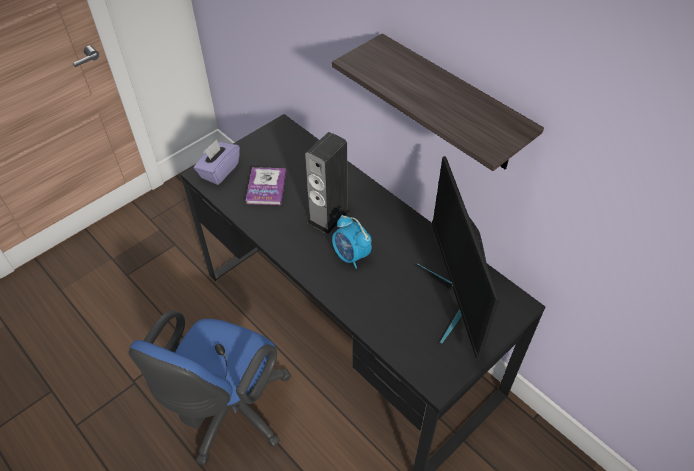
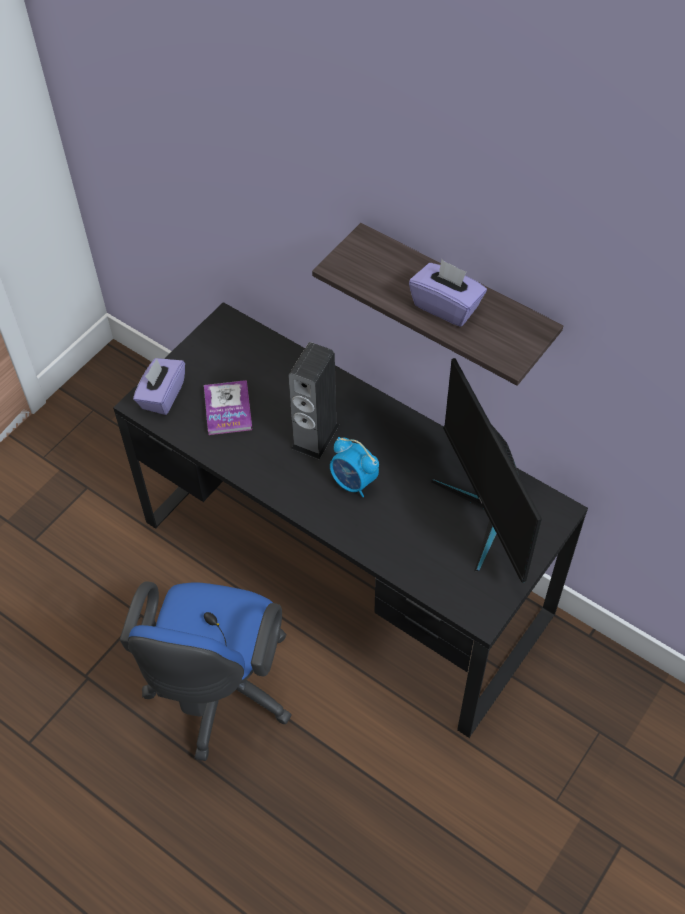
camera: 10 degrees left, 5 degrees up
none -> purple tissue box [409,259,487,327]

